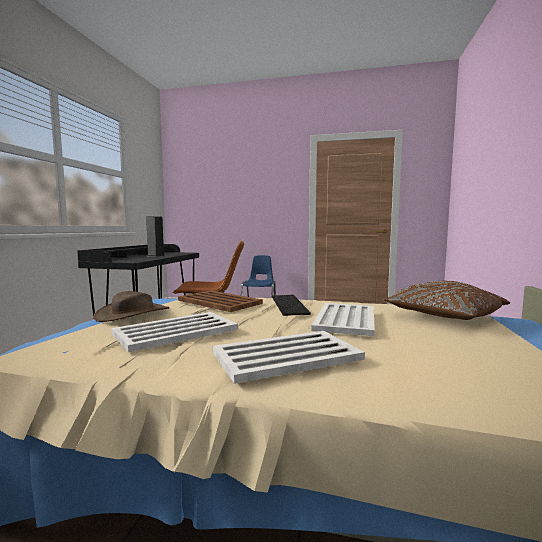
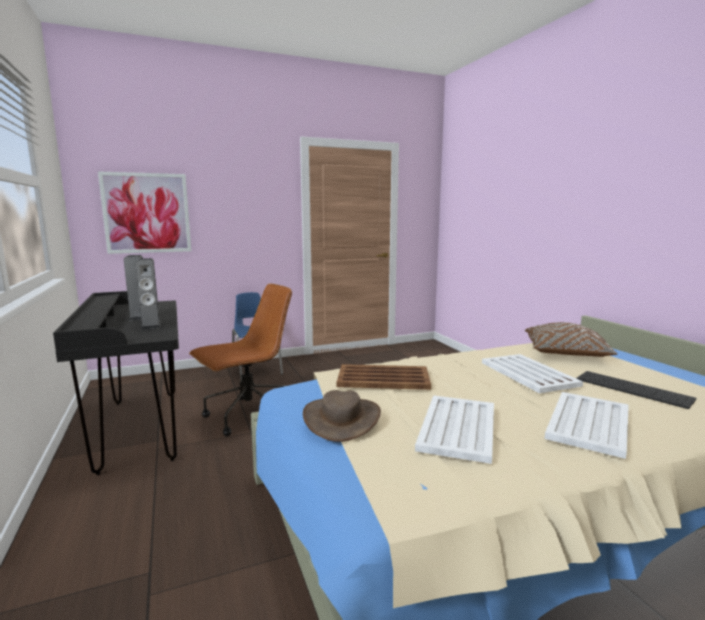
camera: 35 degrees left, 5 degrees up
keyboard [272,295,311,316] -> keyboard moved to [576,371,696,409]
none -> picture [98,171,191,254]
none -> speaker [136,258,161,330]

